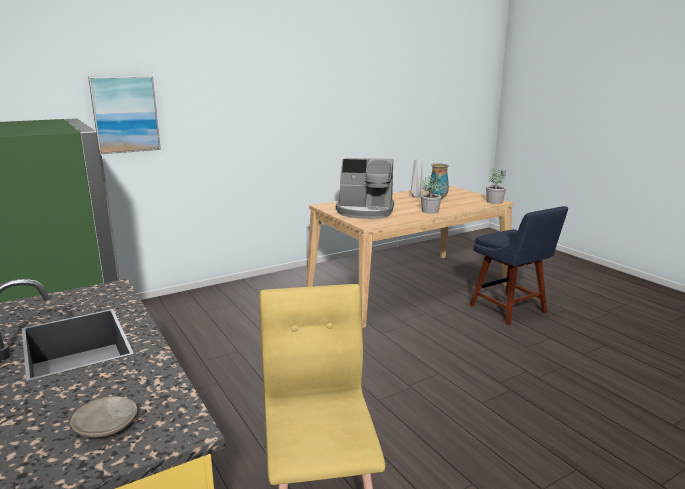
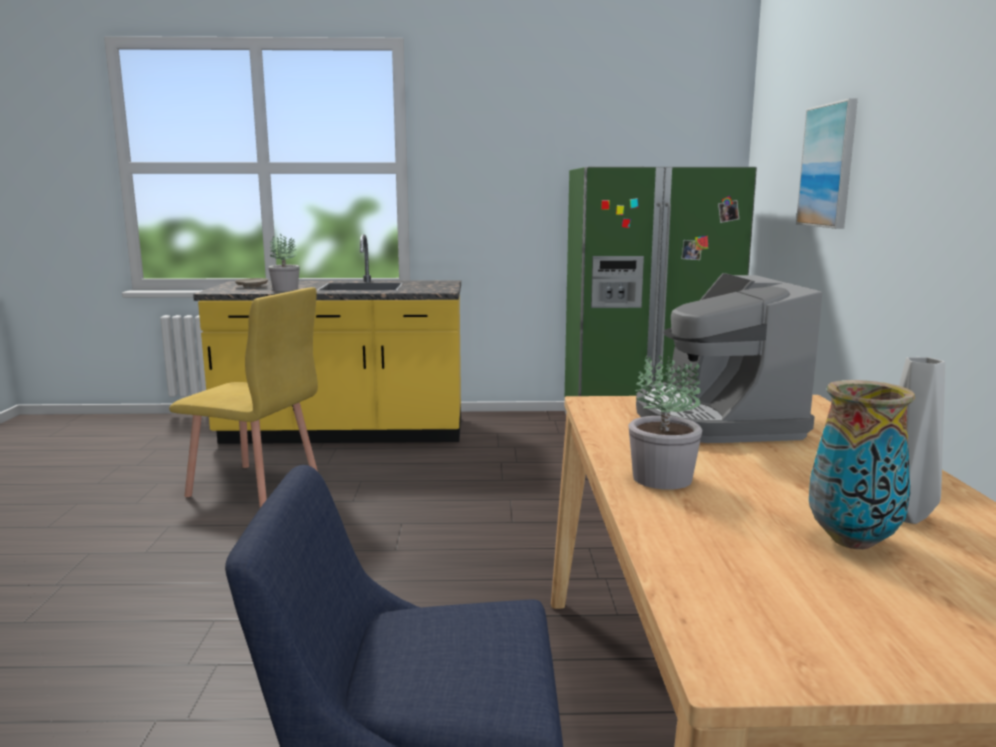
camera: 120 degrees right, 5 degrees down
coffee machine [336,158,394,219] -> coffee machine turned 45 degrees counterclockwise [636,273,822,443]
potted plant [486,168,506,204] -> potted plant moved to [268,234,300,291]

